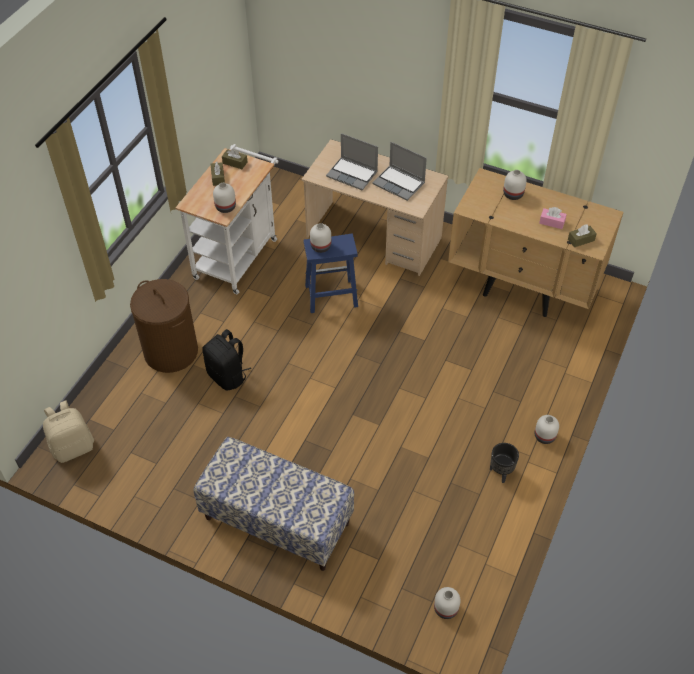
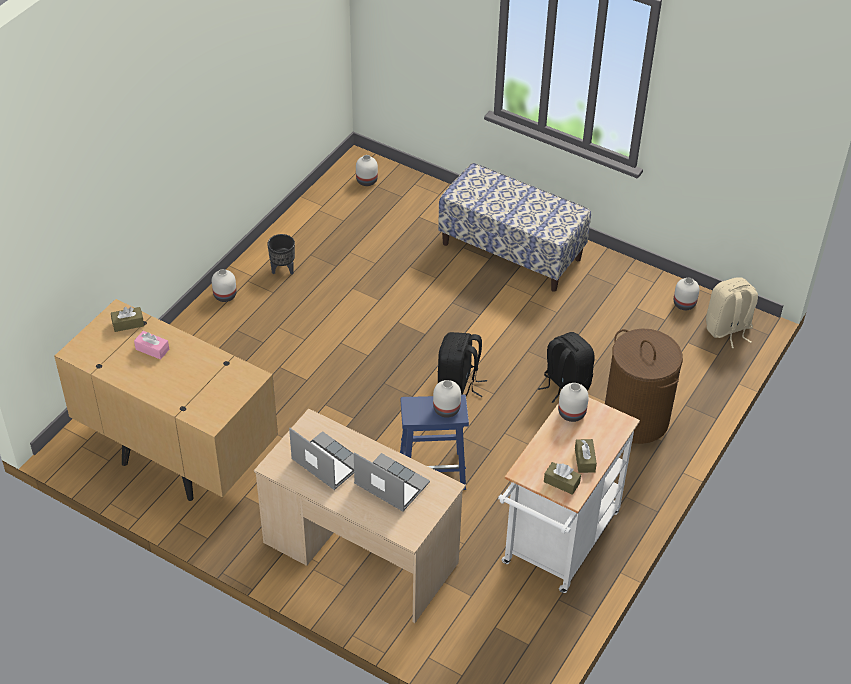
camera: 175 degrees left, 5 degrees down
white vase [503,170,527,200] -> white vase moved to [674,278,699,310]
none -> black backpack [438,332,487,397]

